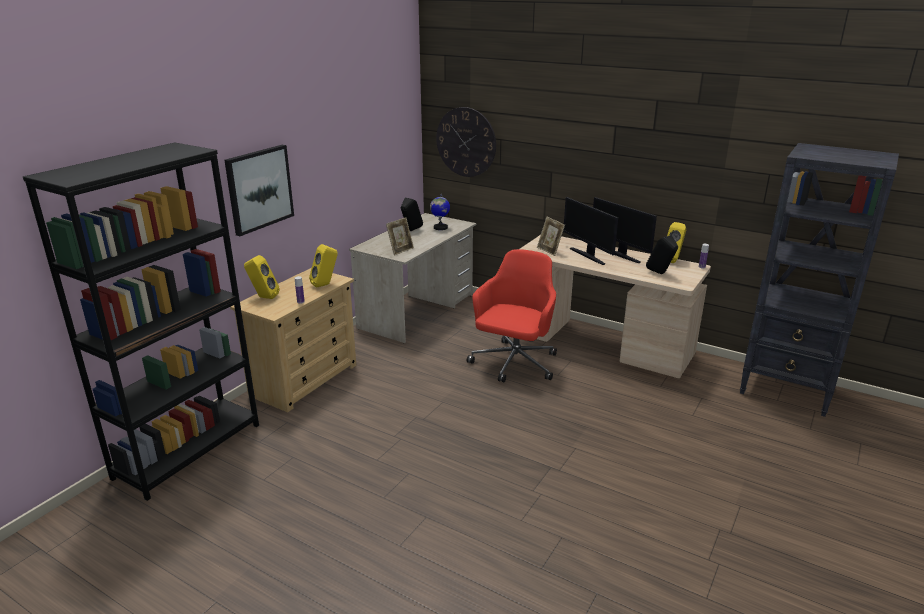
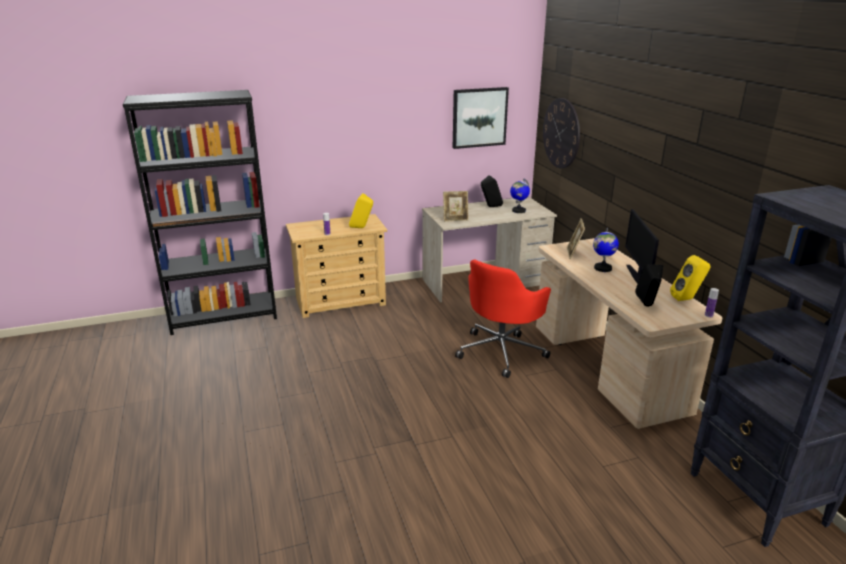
camera: 40 degrees right, 0 degrees up
picture [224,145,294,236] -> picture moved to [453,87,509,149]
yellow speaker [244,255,280,299] -> none
red office chair [467,249,557,382] -> red office chair turned 150 degrees clockwise [455,260,551,378]
monitor [563,197,618,265] -> globe [593,228,619,272]

